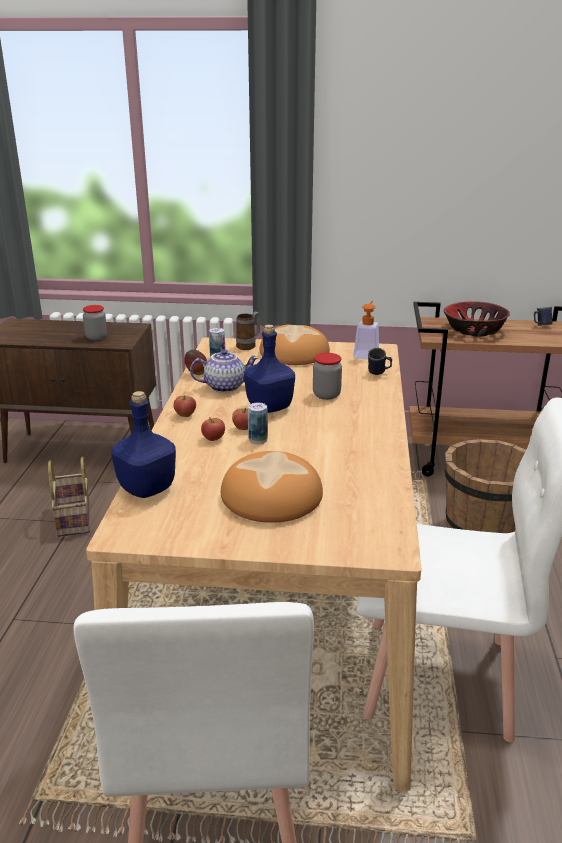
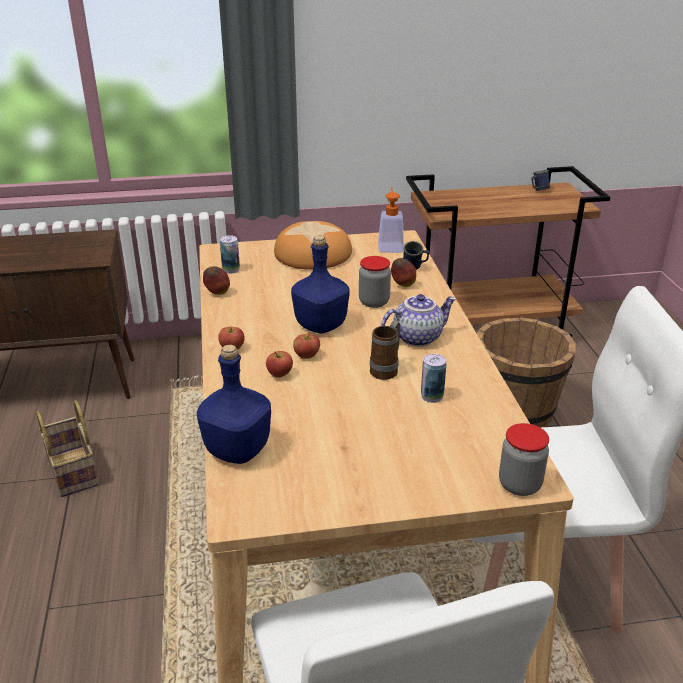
camera: 15 degrees left, 5 degrees up
jar [83,305,107,341] -> jar moved to [499,423,549,496]
teapot [190,349,259,393] -> teapot moved to [381,294,456,347]
bread [221,451,323,523] -> none
mug [236,312,260,350] -> mug moved to [370,320,400,380]
can [248,403,268,445] -> can moved to [421,354,446,403]
bowl [444,301,510,337] -> none
none -> apple [391,258,416,287]

